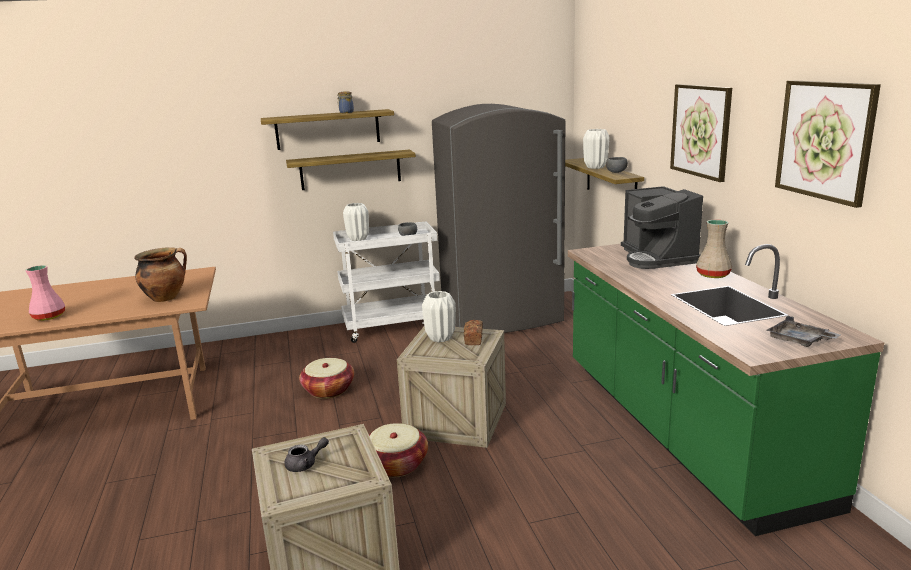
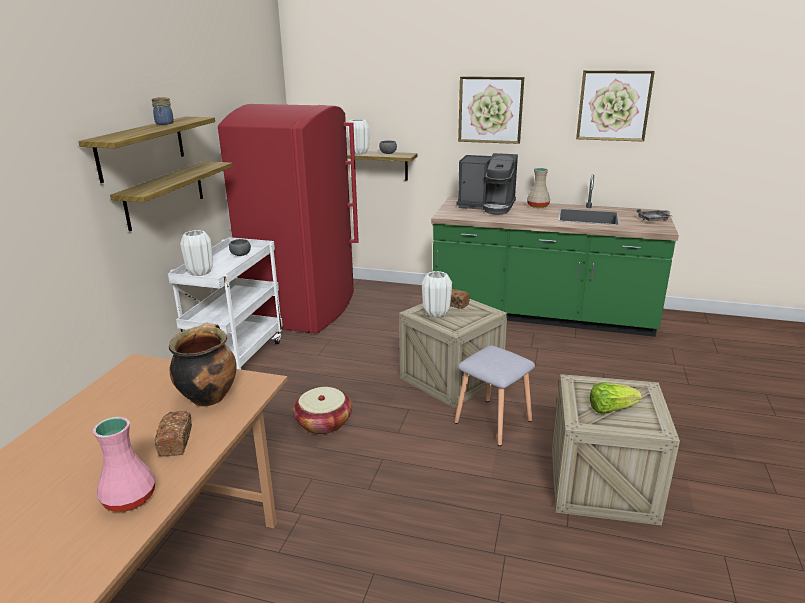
camera: 60 degrees left, 5 degrees up
grey teapot [285,437,329,472] -> lettuce [590,382,642,414]
basket [369,423,428,477] -> grey stool [454,346,535,446]
grey fridge [432,104,565,333] -> red fridge [218,104,359,333]
none -> bread [155,411,192,456]

